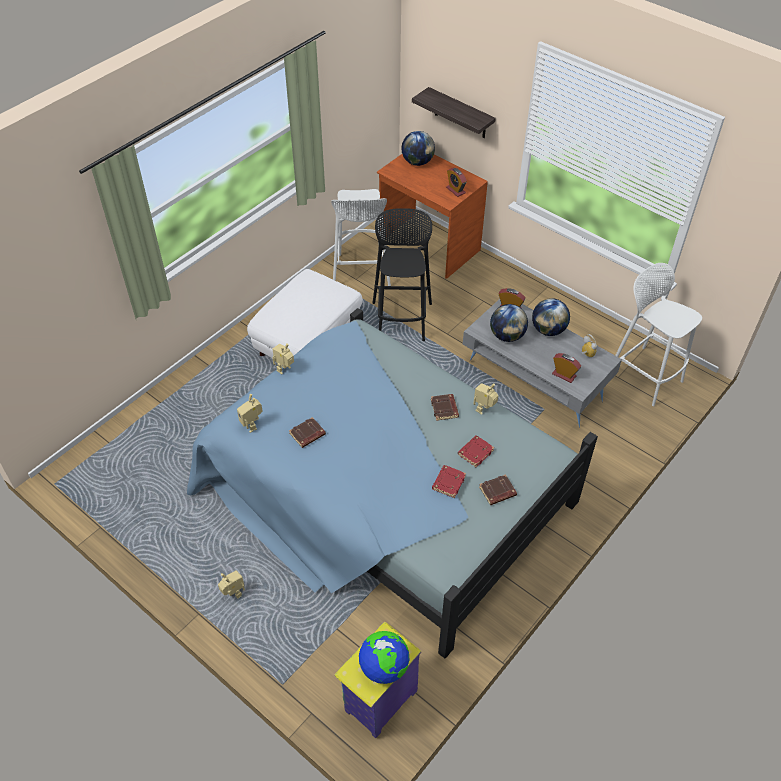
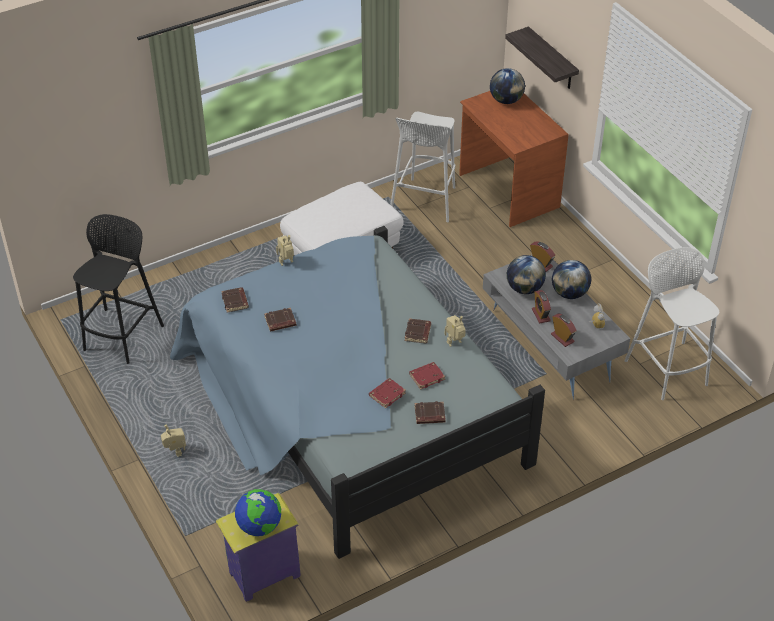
camera: 20 degrees right, 5 degrees down
toy robot [237,394,262,433] -> brown book [221,287,249,313]
black stool [373,208,432,341] -> black stool moved to [73,214,164,364]
alarm clock [446,168,467,197] -> alarm clock moved to [532,290,551,324]

